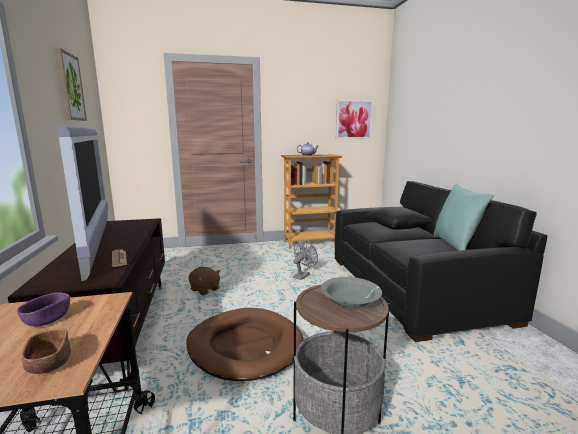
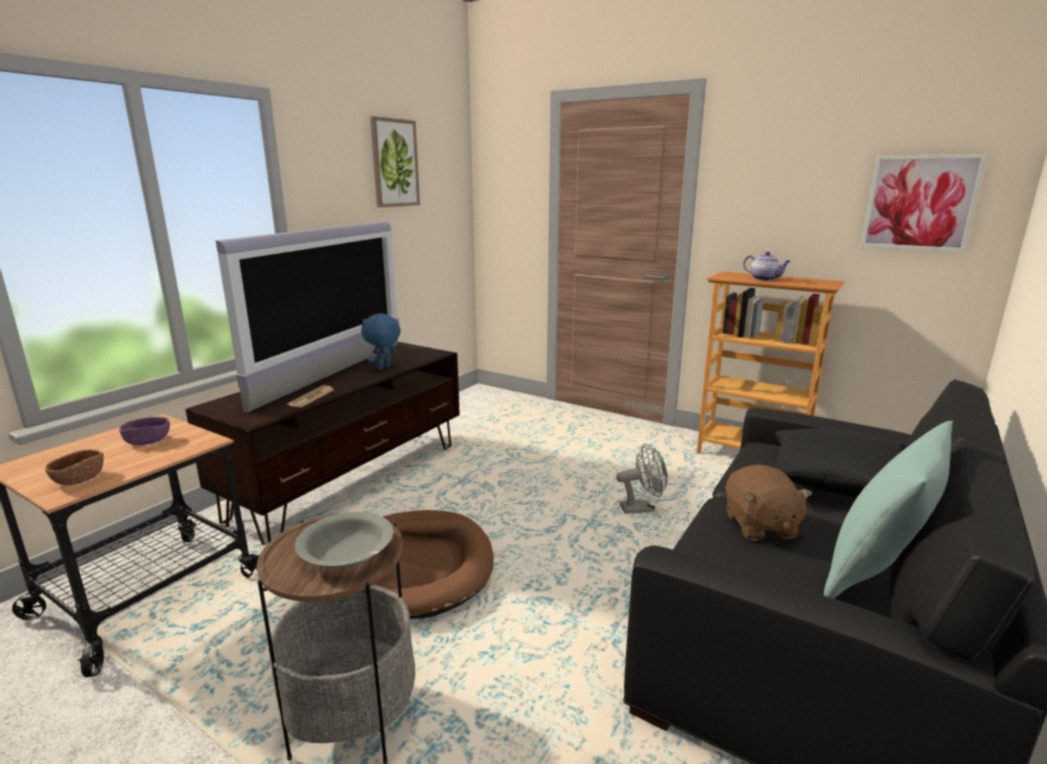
camera: 45 degrees right, 5 degrees up
brown plush toy [189,267,220,295] -> brown plush toy moved to [726,464,812,541]
none -> blue plush toy [361,313,401,370]

